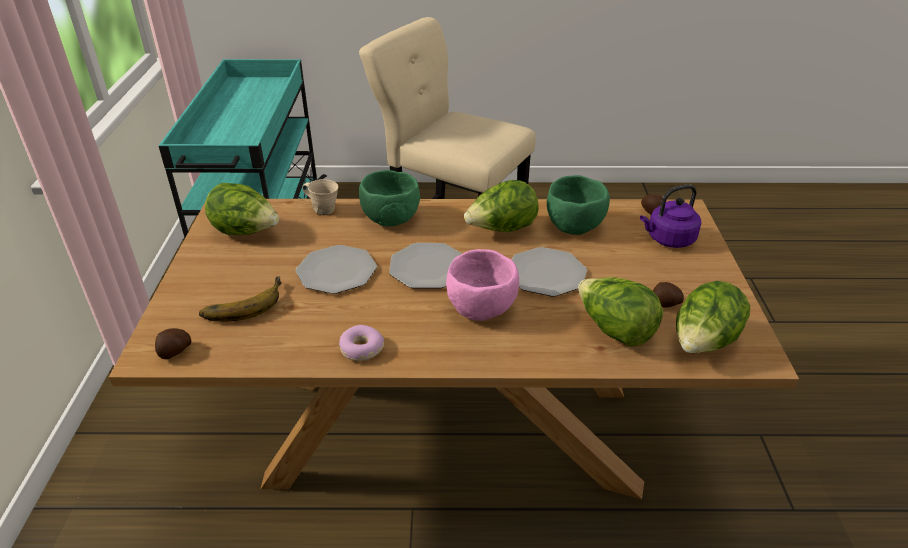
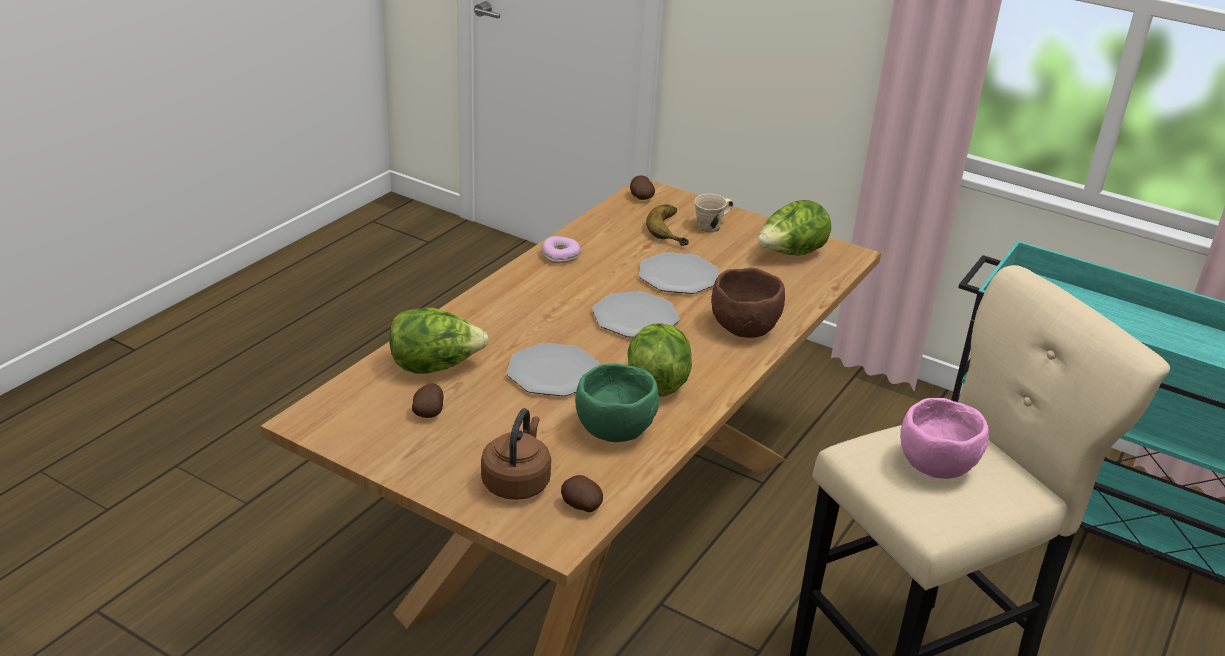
camera: 120 degrees right, 5 degrees down
beige mug [302,179,338,215] -> beige mug moved to [695,194,733,232]
green bowl [359,170,420,226] -> brown bowl [711,268,785,338]
pink bowl [446,249,519,321] -> pink bowl moved to [900,398,989,479]
purple kettle [640,184,701,248] -> brown kettle [481,408,551,500]
lettuce [676,281,750,353] -> none

